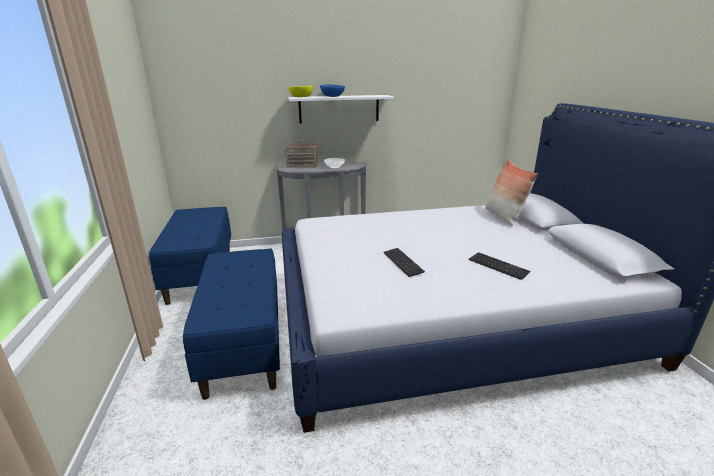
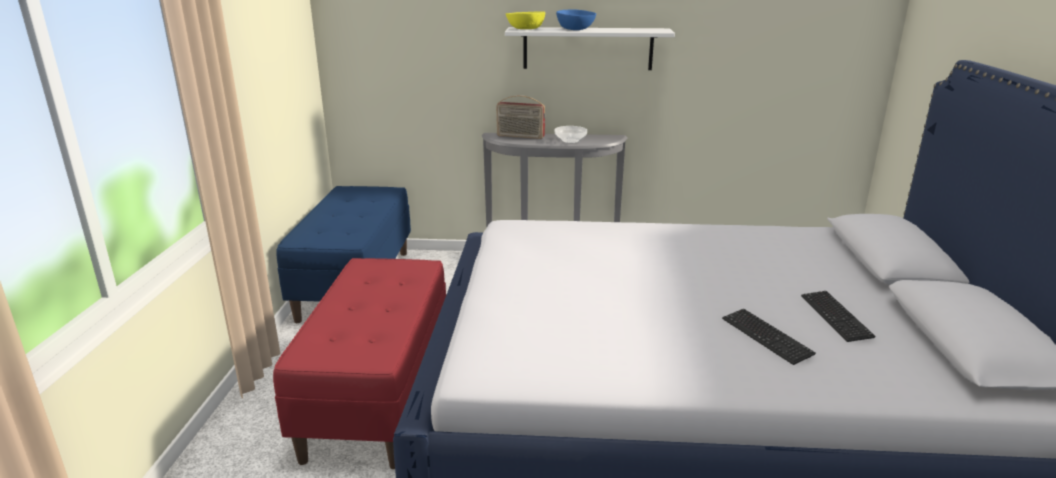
camera: 15 degrees right, 0 degrees up
blue bench [183,249,280,400] -> red bench [273,258,446,469]
keyboard [383,248,425,277] -> keyboard moved to [801,291,876,342]
pillow [485,160,538,226] -> none

